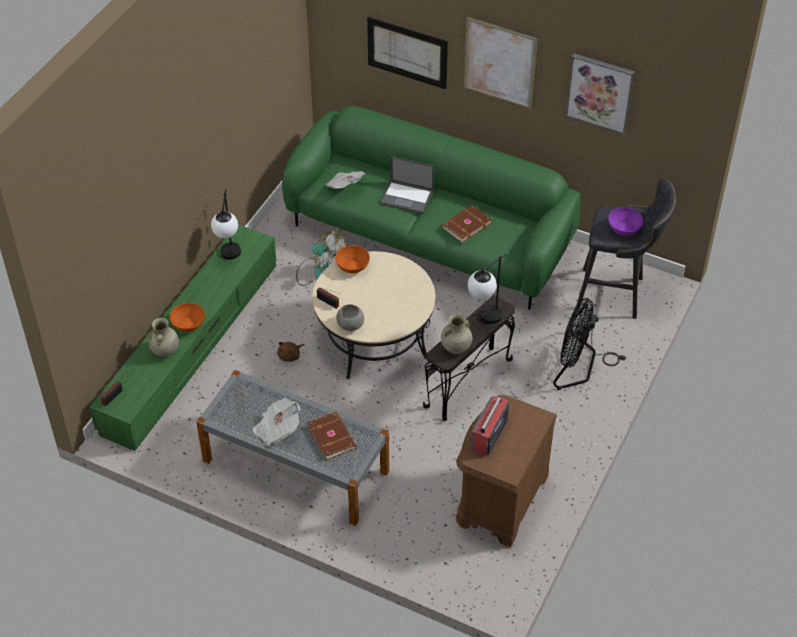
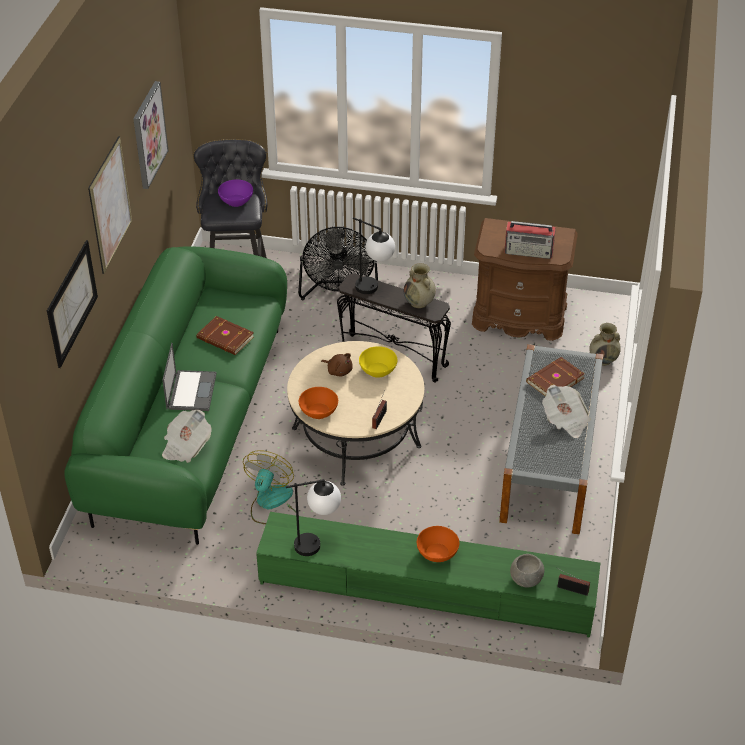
camera: 105 degrees left, 5 degrees down
beige vase [148,318,179,357] -> beige vase moved to [589,323,621,366]
brown plush toy [277,342,304,362] -> brown plush toy moved to [321,353,353,376]
grey bowl [336,304,364,331] -> grey bowl moved to [510,554,544,587]
none -> yellow bowl [359,346,397,378]

